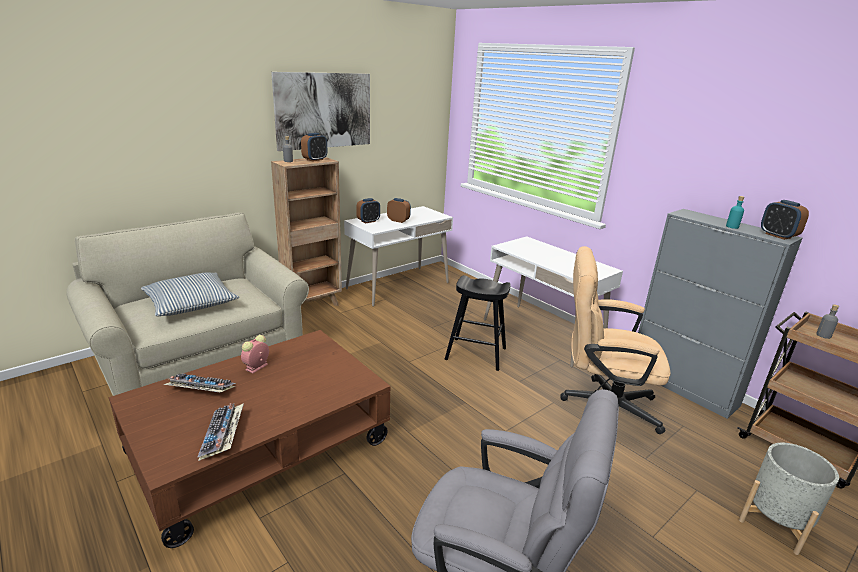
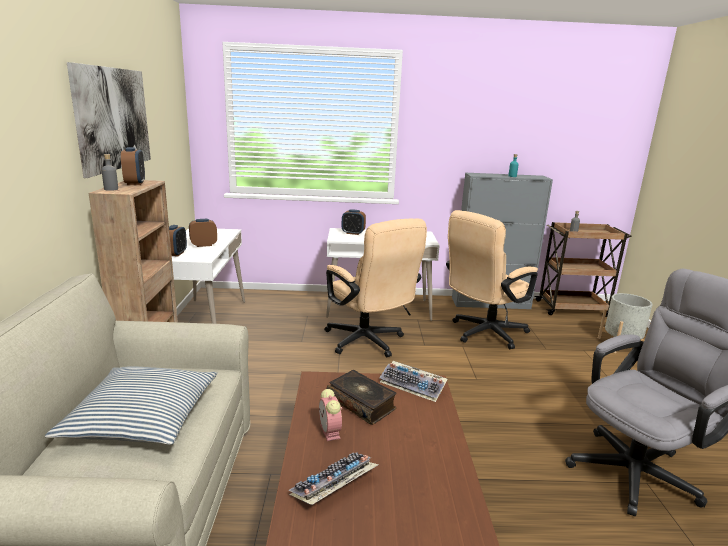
camera: 50 degrees left, 5 degrees down
keyboard [197,403,244,461] -> keyboard moved to [379,361,448,402]
black stool [445,275,511,371] -> beige office chair [324,218,427,357]
alarm clock [761,200,809,240] -> alarm clock moved to [342,209,366,235]
none -> book [327,370,396,425]

